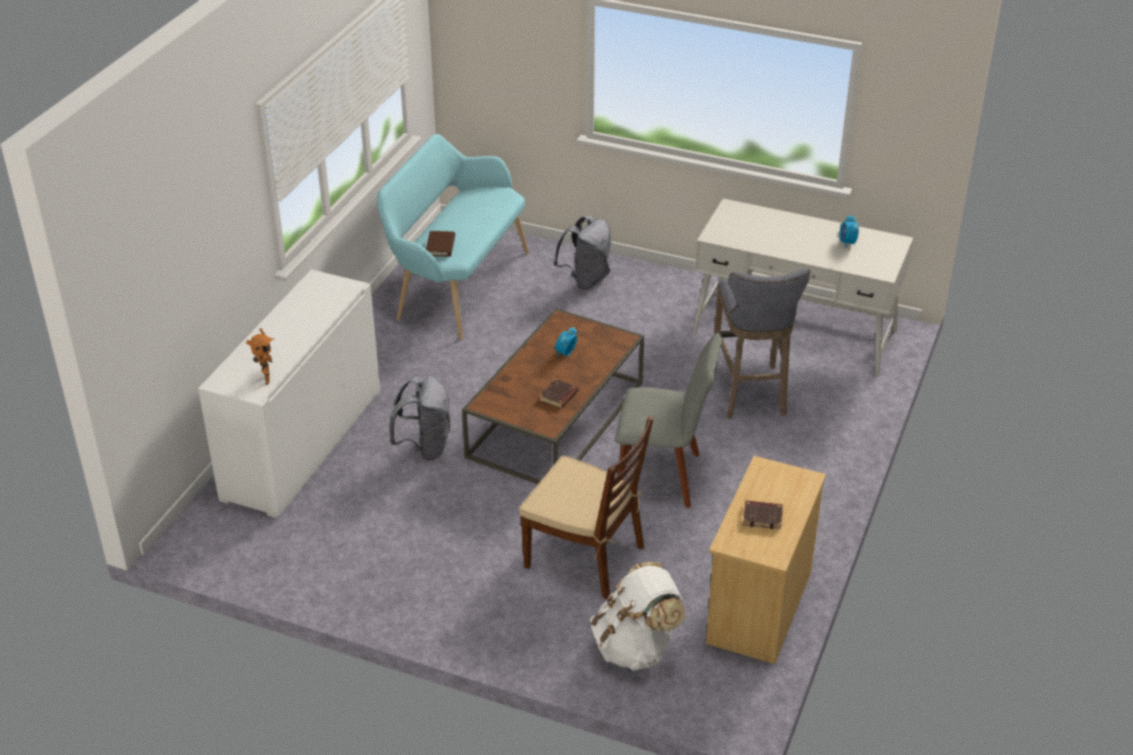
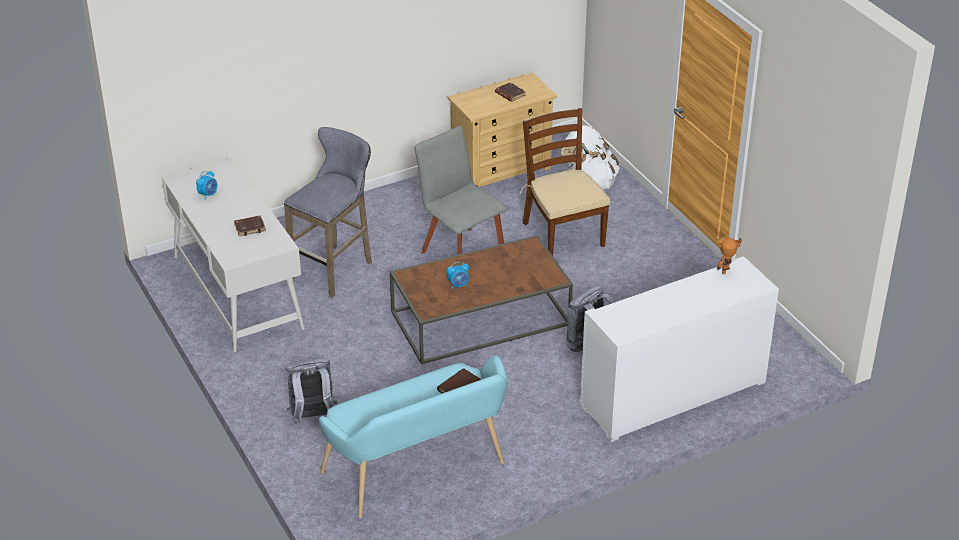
camera: 140 degrees left, 0 degrees up
brown book [539,379,579,408] -> brown book moved to [234,215,266,237]

